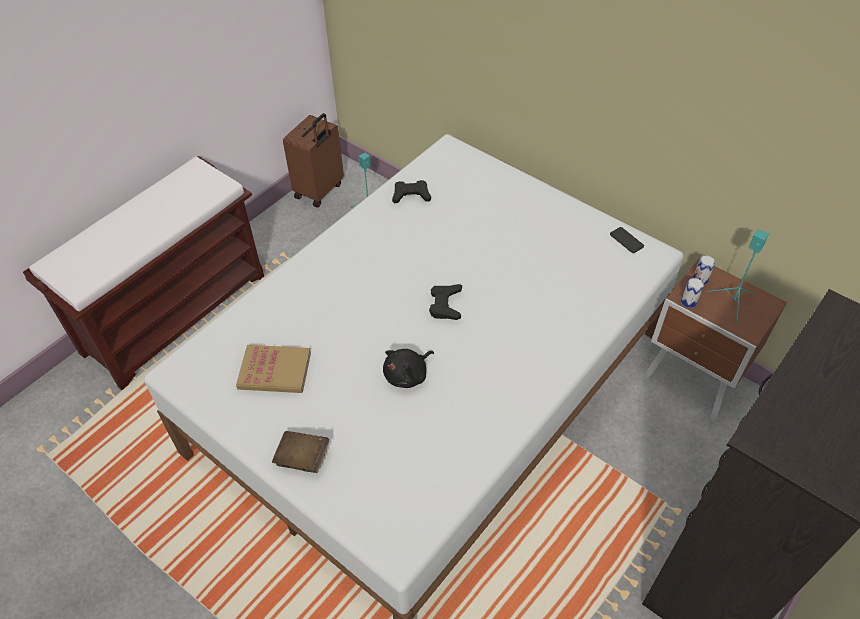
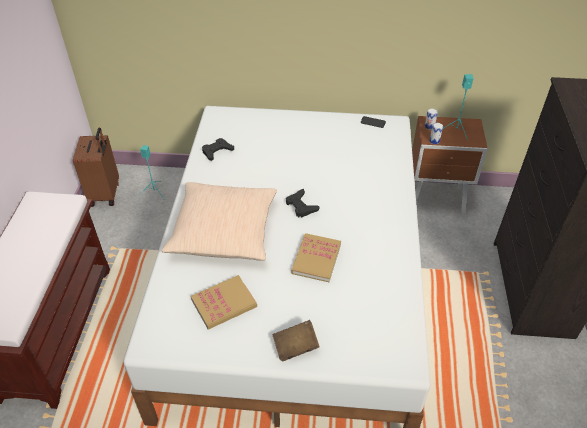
camera: 35 degrees left, 5 degrees down
black plush toy [383,349,434,388] -> book [291,233,341,282]
none -> beige pillow [162,182,277,261]

